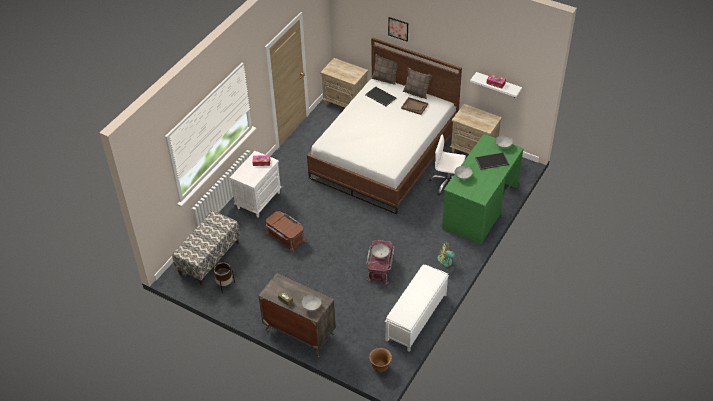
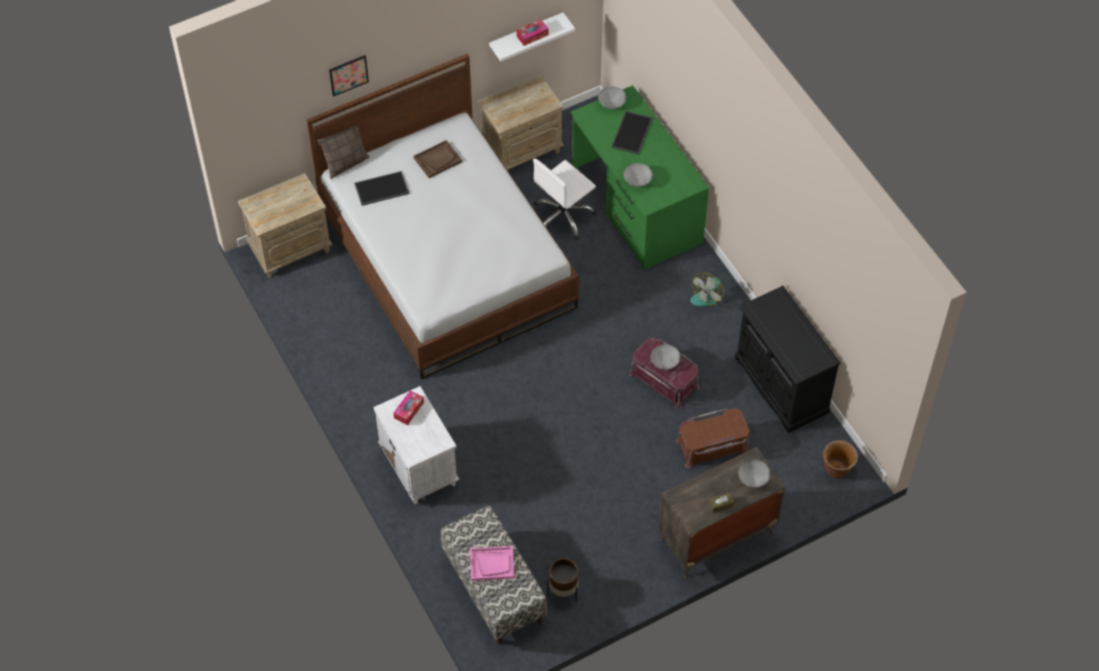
camera: 60 degrees left, 10 degrees up
brown storage box [266,211,306,252] -> brown storage box moved to [675,408,750,469]
white bench [385,264,449,352] -> black cabinet [735,286,841,433]
pillow [403,68,432,99] -> none
none -> pink tray [470,546,514,581]

